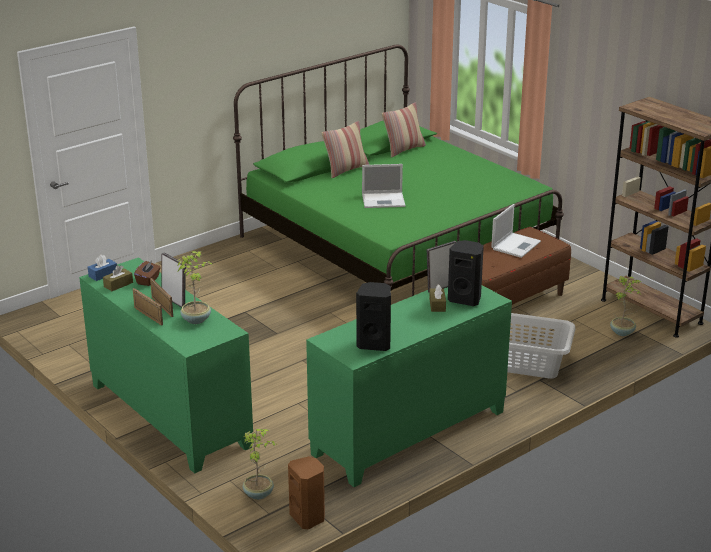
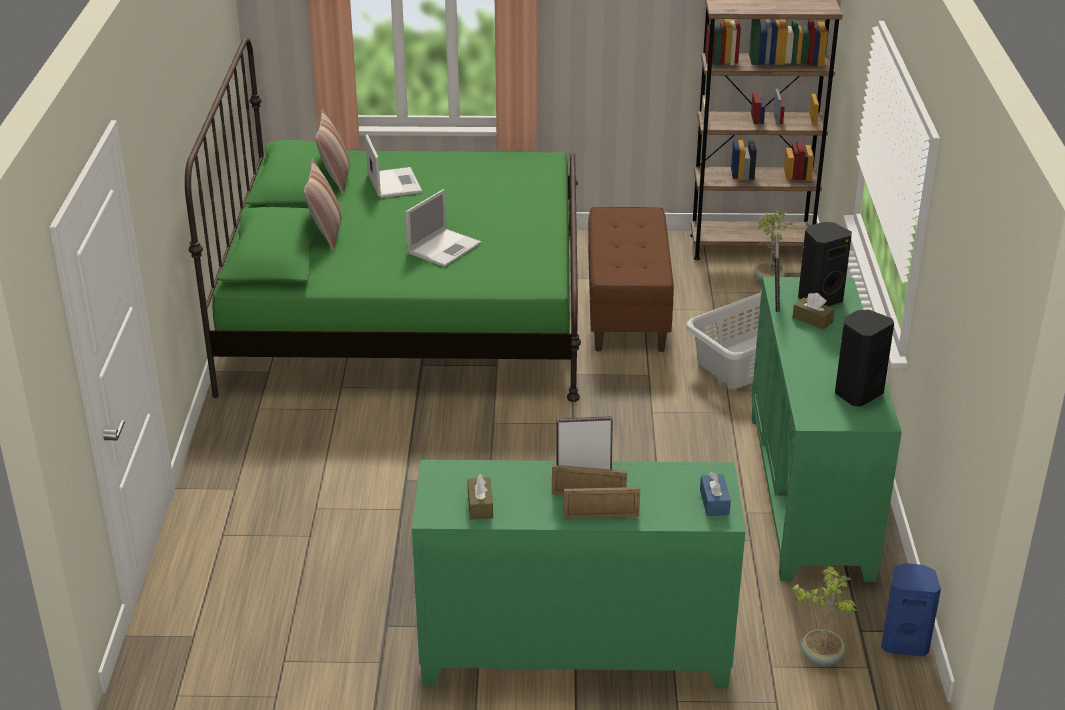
camera: 50 degrees left, 5 degrees up
blue tissue box [88,255,117,281] -> blue tissue box moved to [700,472,731,516]
brown tissue box [134,261,161,286] -> none
potted plant [177,251,213,324] -> none
brown speaker [288,456,325,530] -> blue speaker [881,563,941,656]
laptop [491,204,541,258] -> laptop moved to [365,134,422,198]

